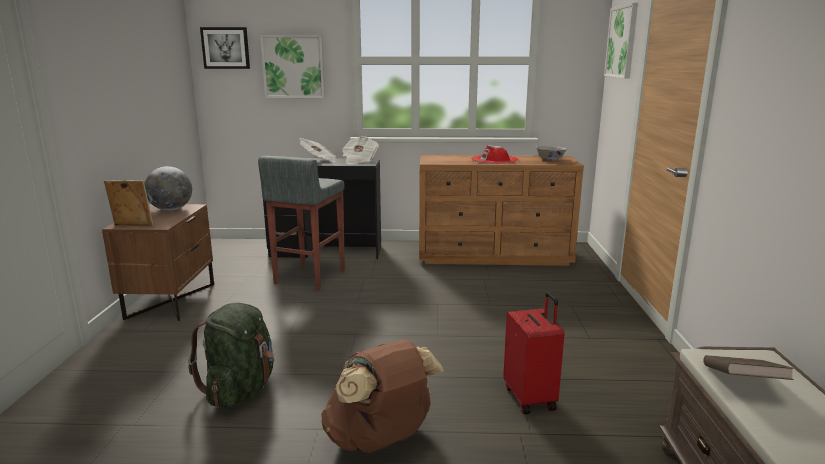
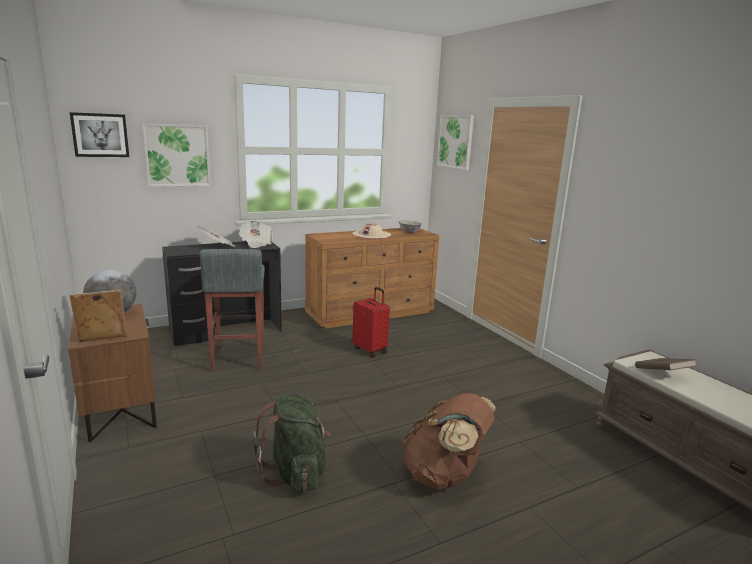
camera: 30 degrees left, 0 degrees up
red hat [471,146,519,164] -> beige hat [352,223,391,239]
red suitcase [503,292,565,415] -> red suitcase moved to [352,287,390,357]

